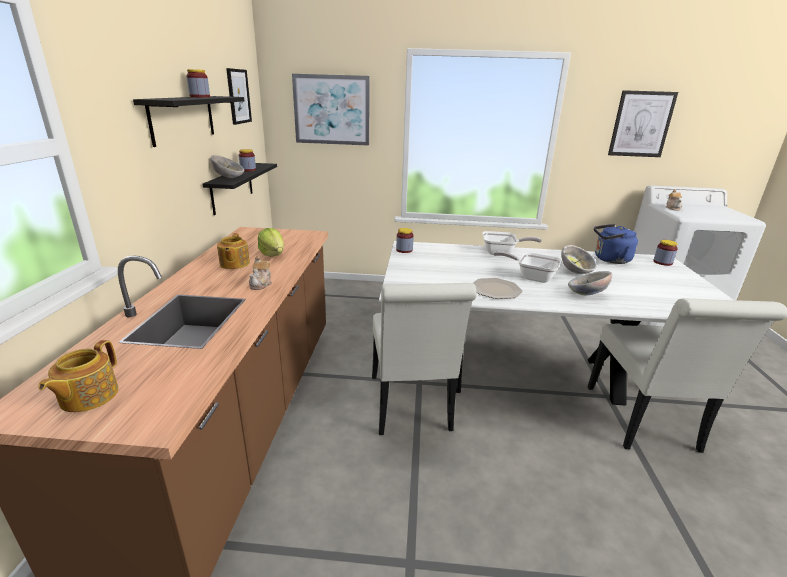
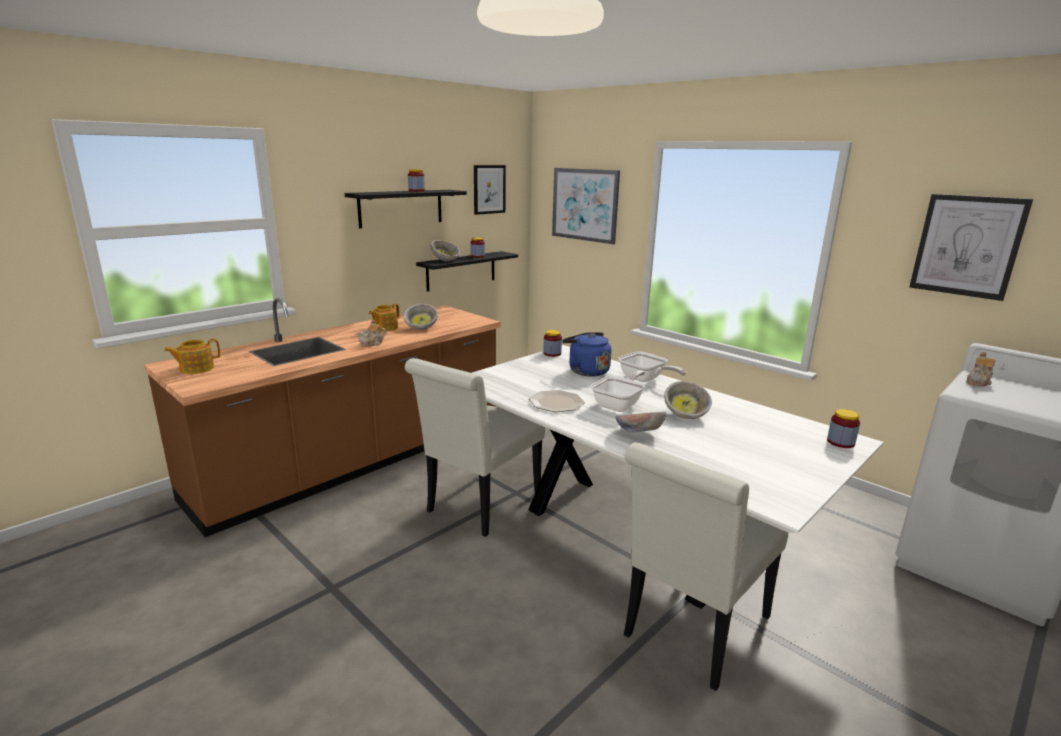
camera: 40 degrees right, 5 degrees down
lettuce [258,228,284,257] -> bowl [404,303,438,330]
frying pan [493,251,561,283] -> frying pan turned 60 degrees clockwise [591,370,645,412]
blue kettle [594,224,638,264] -> blue kettle moved to [562,332,611,377]

